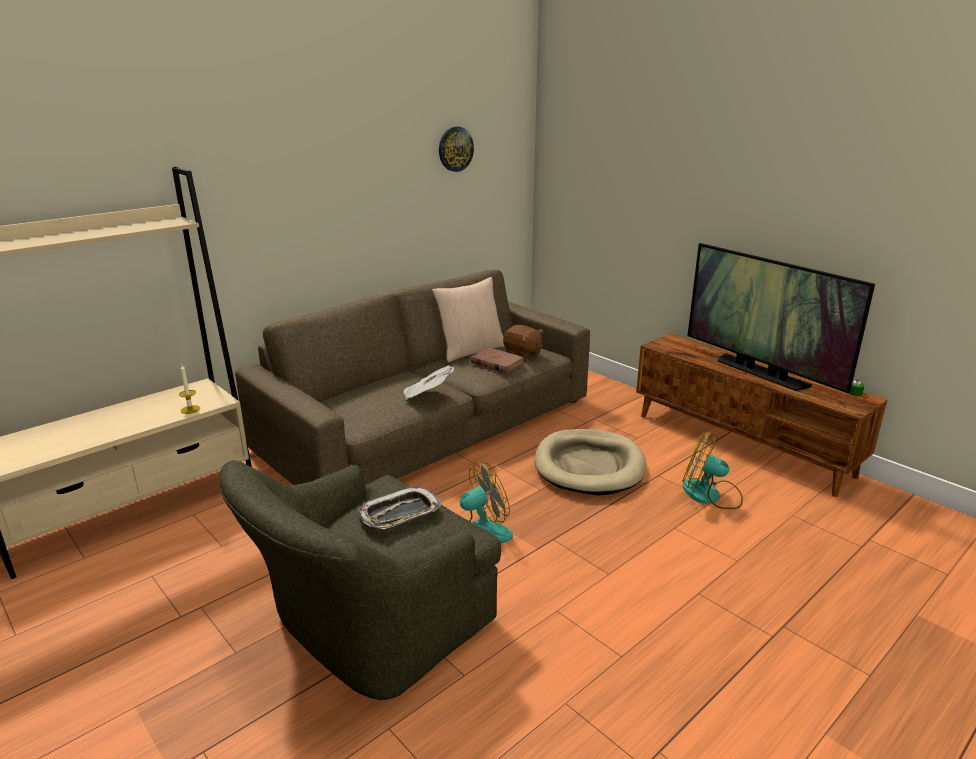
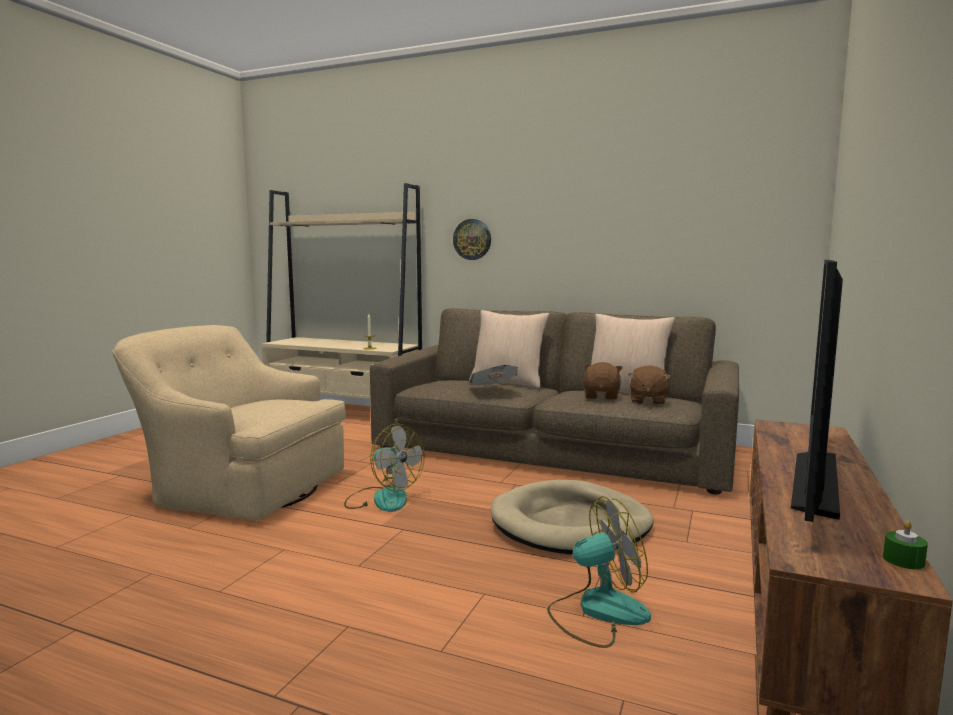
camera: 65 degrees right, 15 degrees down
green armchair [219,460,501,700] -> beige armchair [112,325,346,520]
tray [358,486,441,529] -> none
wall clock [439,127,474,172] -> wall clock moved to [453,219,491,260]
brown book [470,347,525,374] -> brown plush toy [583,362,623,400]
fan [682,432,743,509] -> fan turned 75 degrees clockwise [547,496,651,648]
none -> beige pillow [469,310,549,388]

